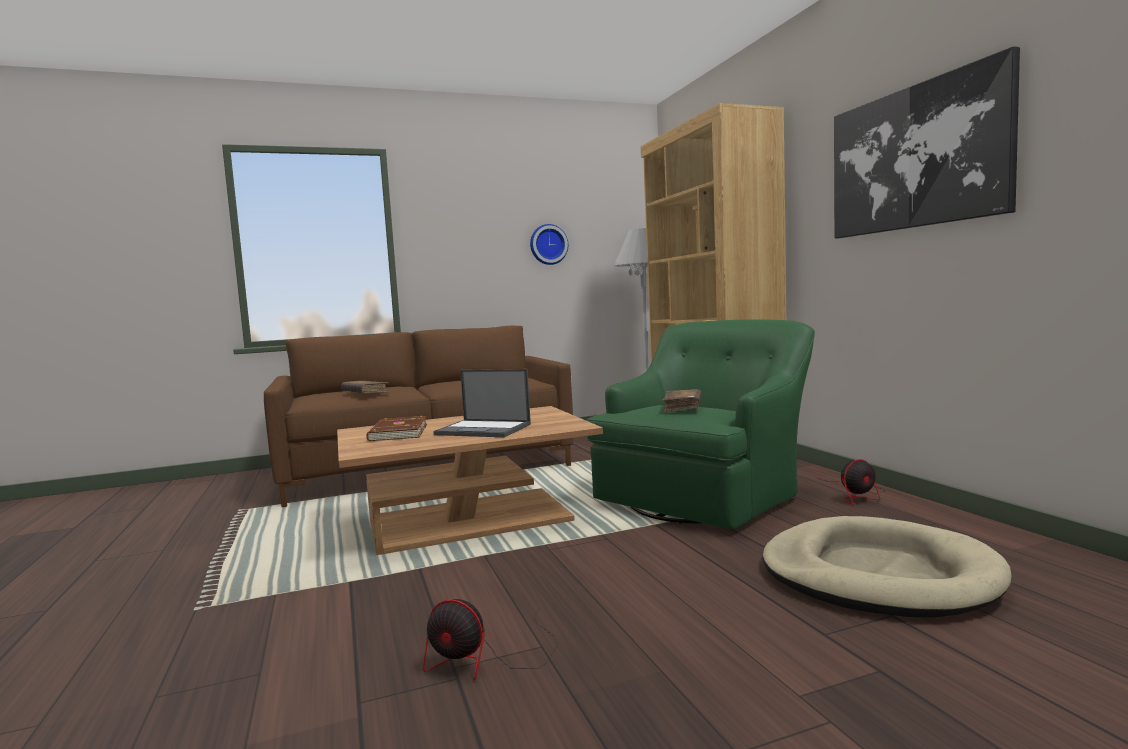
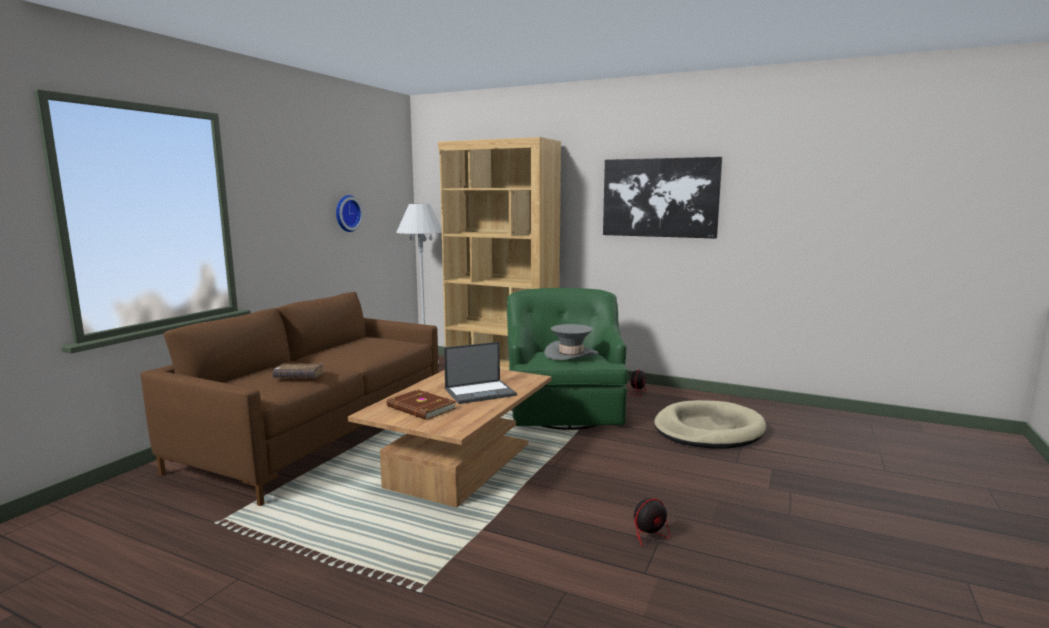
camera: 45 degrees left, 5 degrees up
brown book [662,389,701,413] -> grey hat [544,324,598,360]

